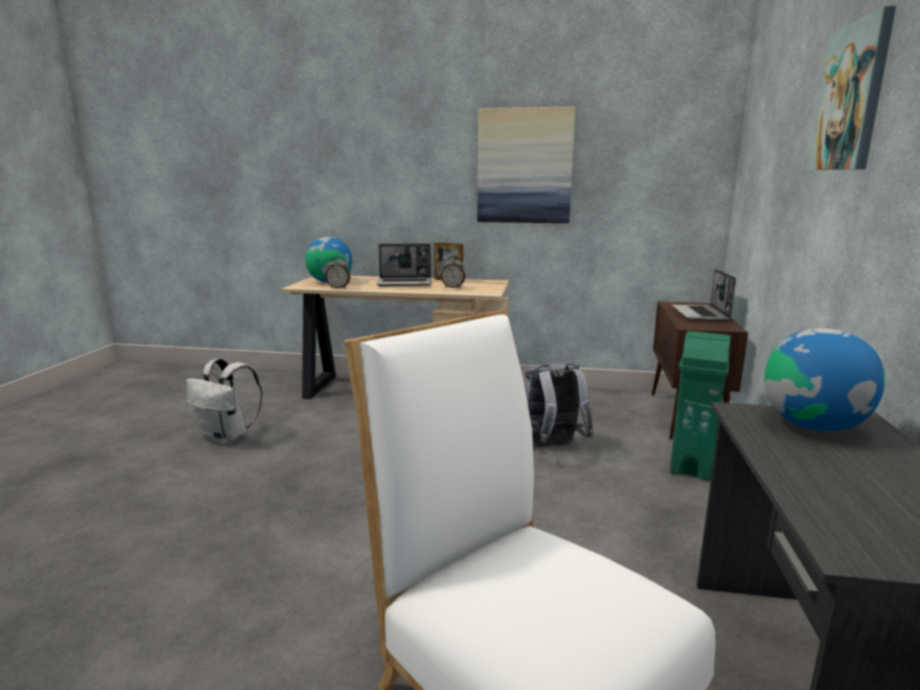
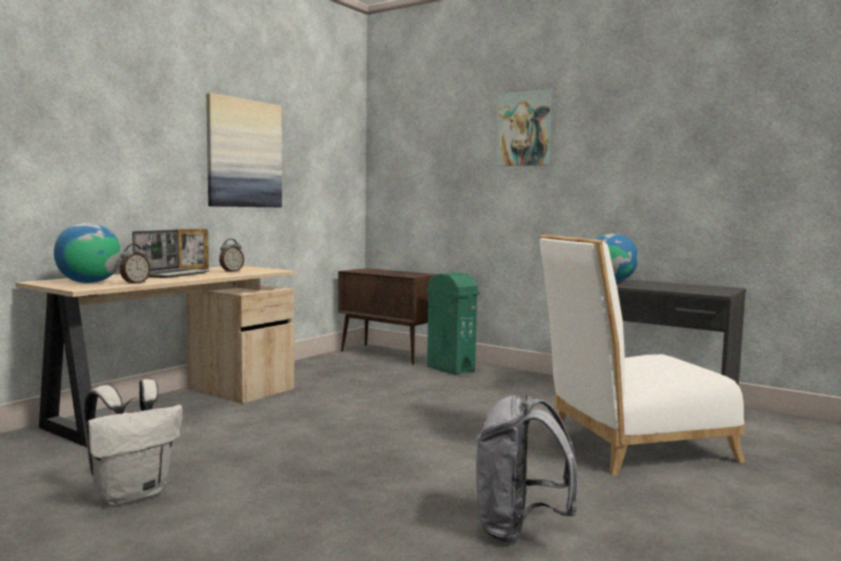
camera: 65 degrees left, 10 degrees down
grey backpack [525,363,594,447] -> grey backpack moved to [476,395,578,543]
laptop [672,269,736,321] -> none

